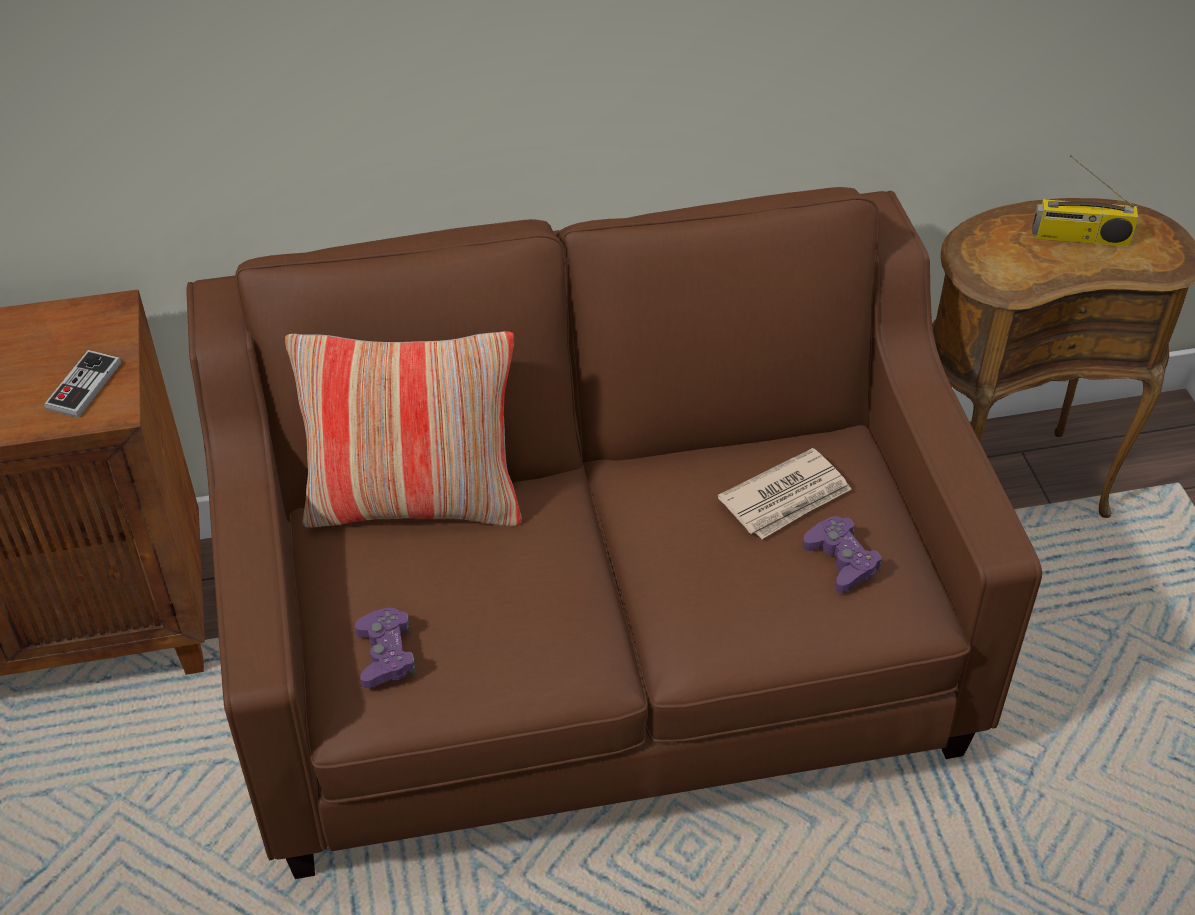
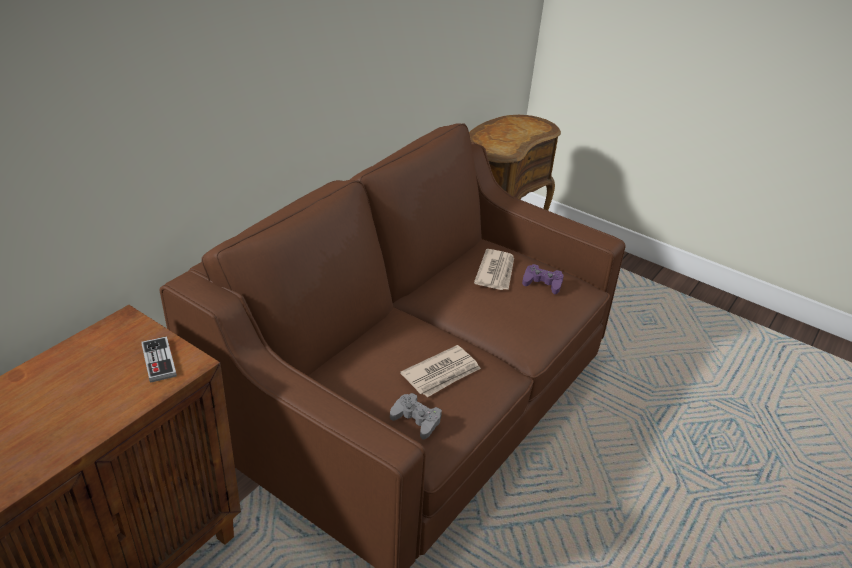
camera: 45 degrees left, 10 degrees down
pillow [285,331,522,528] -> none
purple game controller [355,608,416,688] -> grey game controller [390,393,442,439]
radio [1032,155,1139,246] -> none
none -> newspaper [400,345,481,397]

